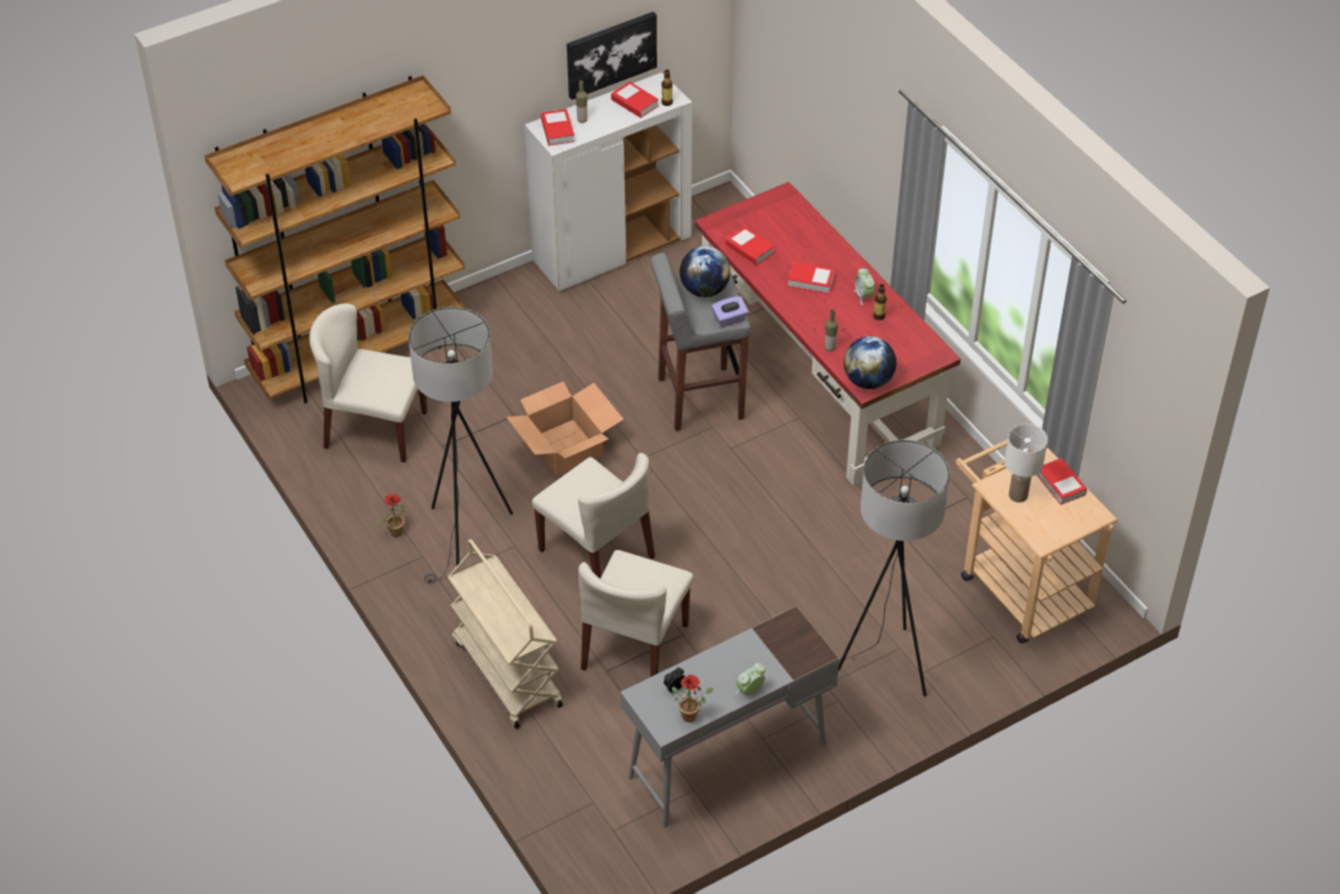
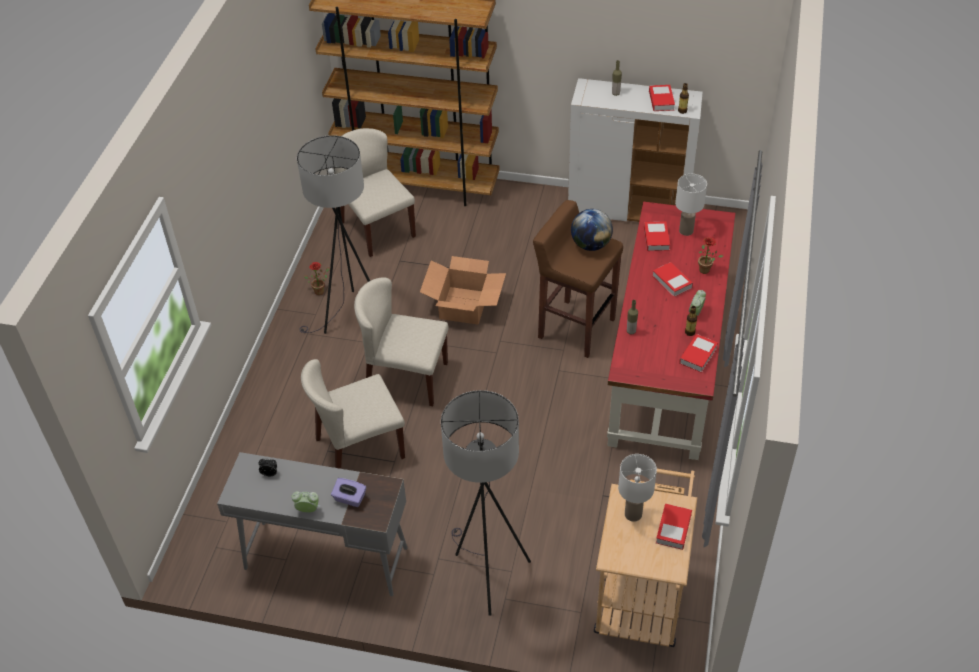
camera: 45 degrees right, 0 degrees up
beige cart [448,539,563,729] -> none
beige chair [532,453,655,578] -> beige chair turned 105 degrees clockwise [354,277,449,406]
book [541,109,575,146] -> book moved to [679,334,718,373]
picture [567,12,657,100] -> none
grey stool [651,253,750,431] -> brown stool [533,200,623,358]
potted plant [672,675,714,722] -> potted plant moved to [698,237,723,274]
purple tissue box [711,296,749,327] -> purple tissue box moved to [331,478,366,507]
globe [844,336,896,389] -> none
none -> white table lamp [675,174,707,236]

